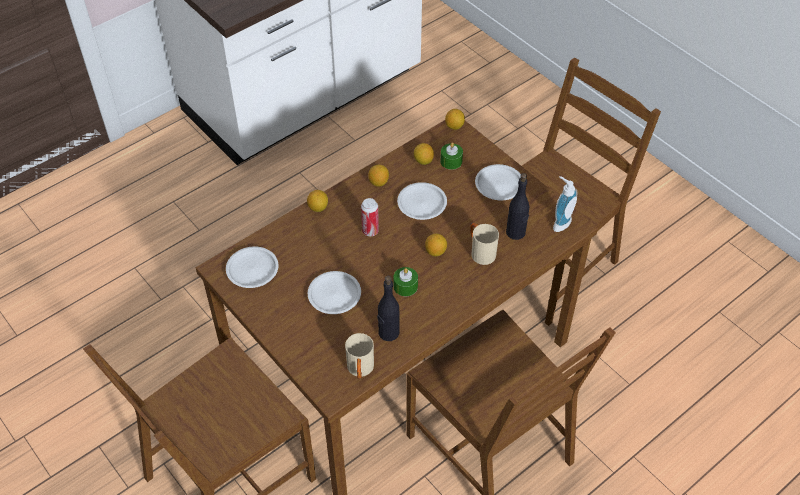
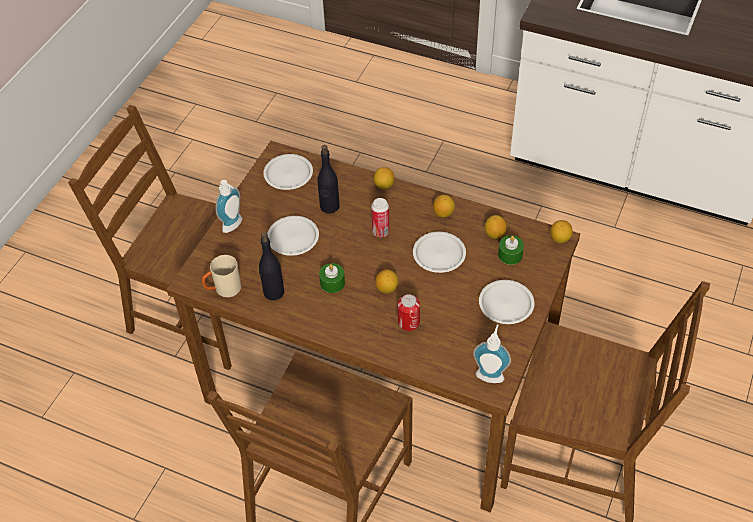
camera: 65 degrees right, 0 degrees up
beige mug [470,223,499,265] -> can [398,294,420,331]
black bottle [506,173,529,240] -> black bottle moved to [317,145,340,214]
none -> soap dispenser [216,180,242,233]

